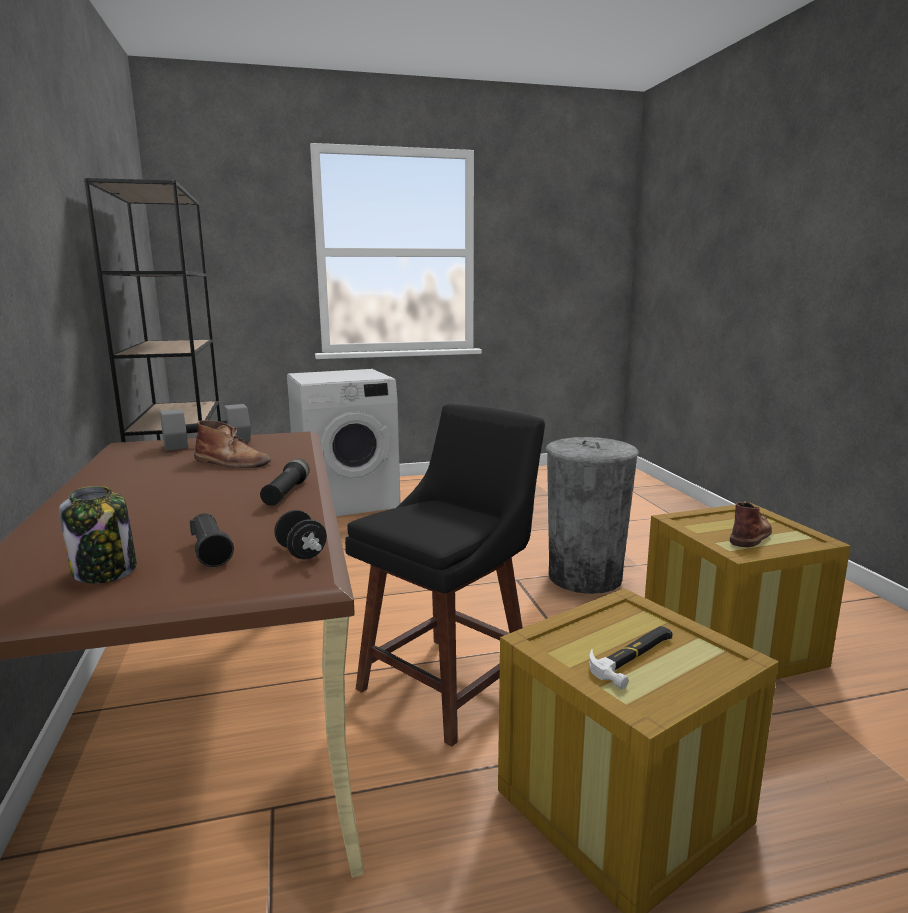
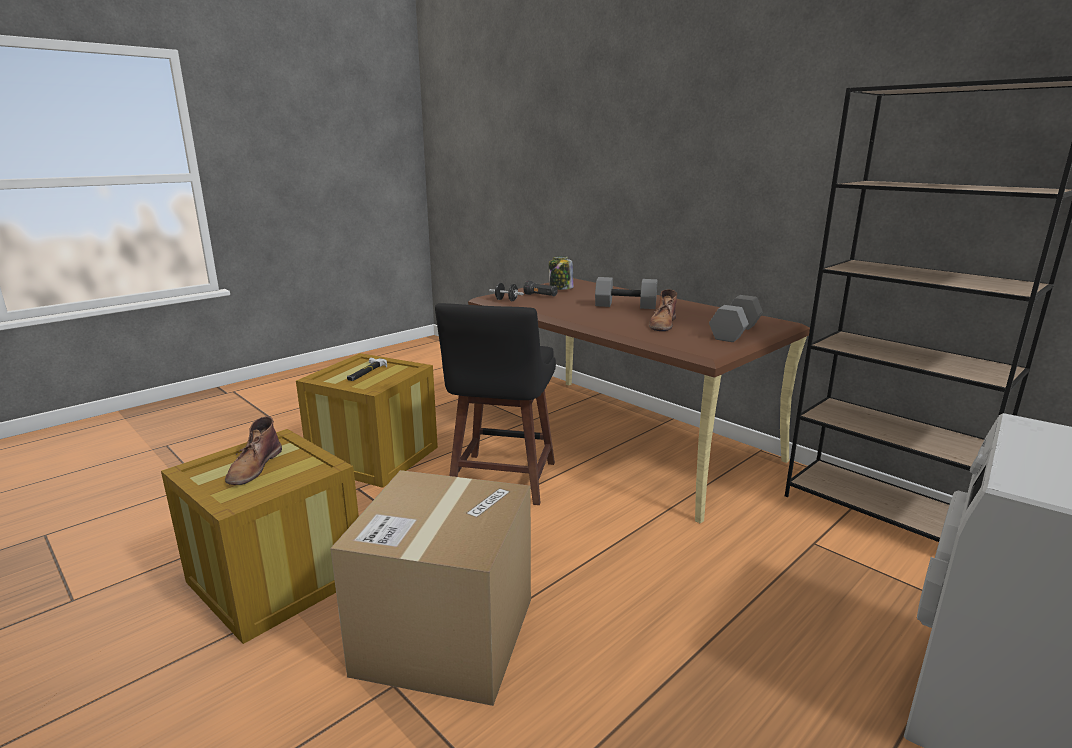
camera: 150 degrees right, 5 degrees up
brown boot [194,420,271,468] -> brown boot turned 60 degrees counterclockwise [649,289,677,331]
black flashlight [260,459,310,506] -> none
grey trash can [545,437,639,594] -> cardboard box [330,470,531,706]
none -> grey dumbbell [595,277,657,309]

